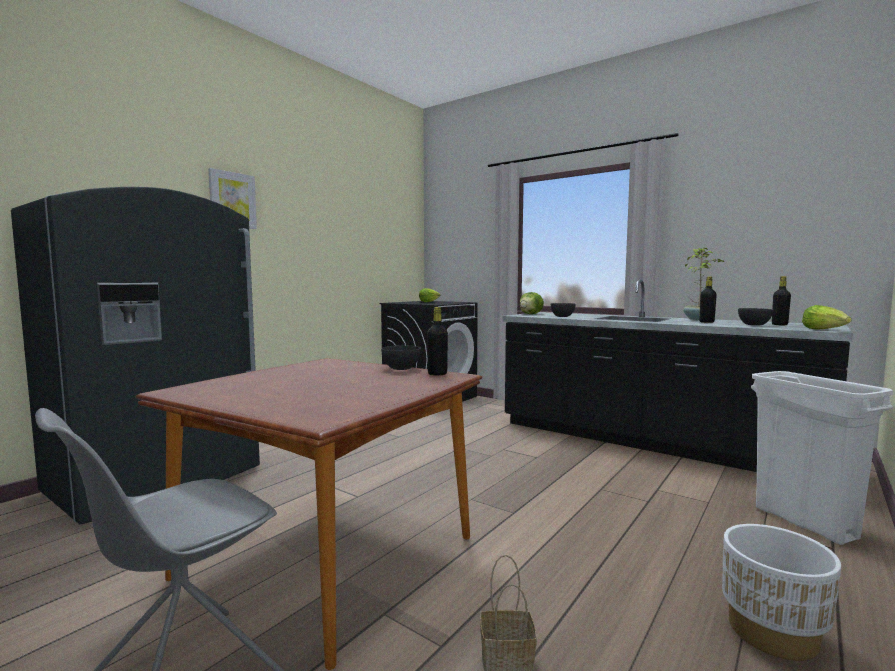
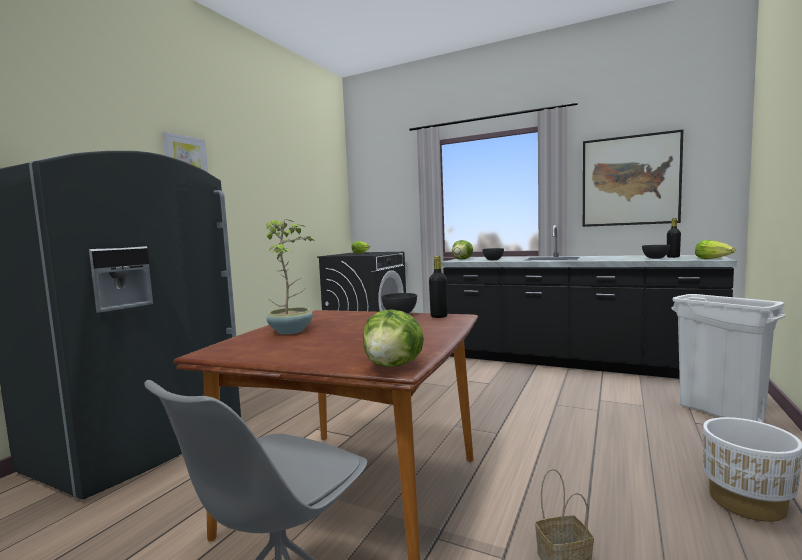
camera: 10 degrees left, 0 degrees up
potted plant [683,248,724,320] -> potted plant moved to [266,220,314,334]
black bottle [699,277,717,323] -> none
none -> lettuce [363,309,424,367]
none -> picture [583,129,684,227]

